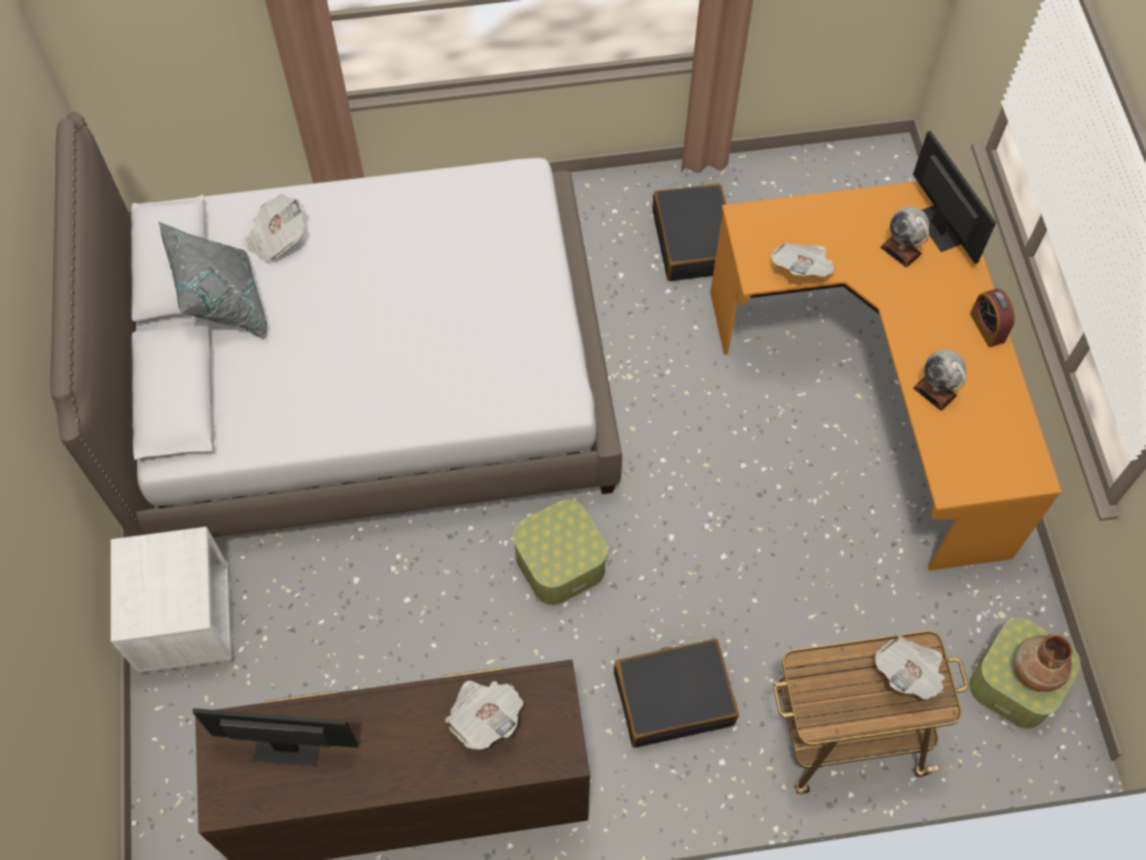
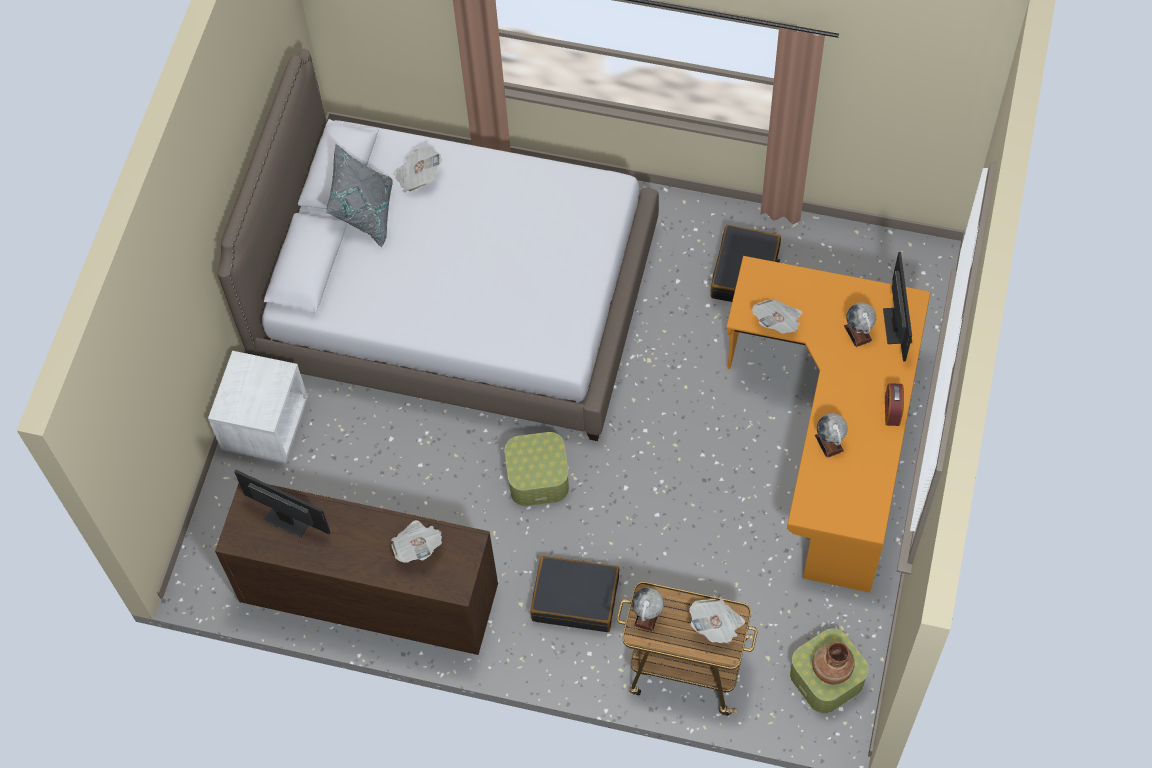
camera: 25 degrees right, 0 degrees up
none -> globe [632,588,664,631]

